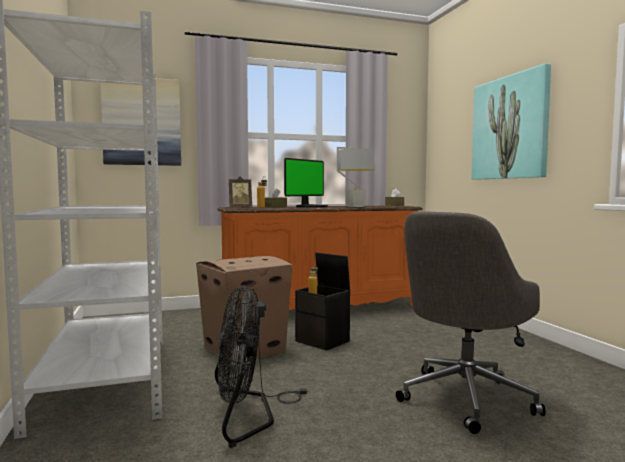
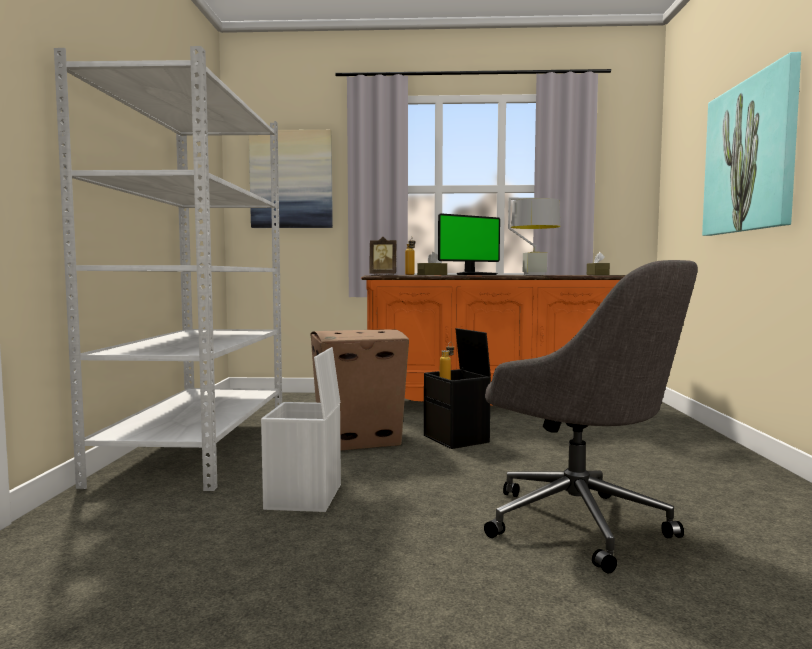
camera: 20 degrees right, 0 degrees up
black fan [215,285,309,448] -> white storage box [261,347,341,512]
grey office chair [396,212,546,434] -> grey office chair turned 105 degrees counterclockwise [484,260,698,574]

